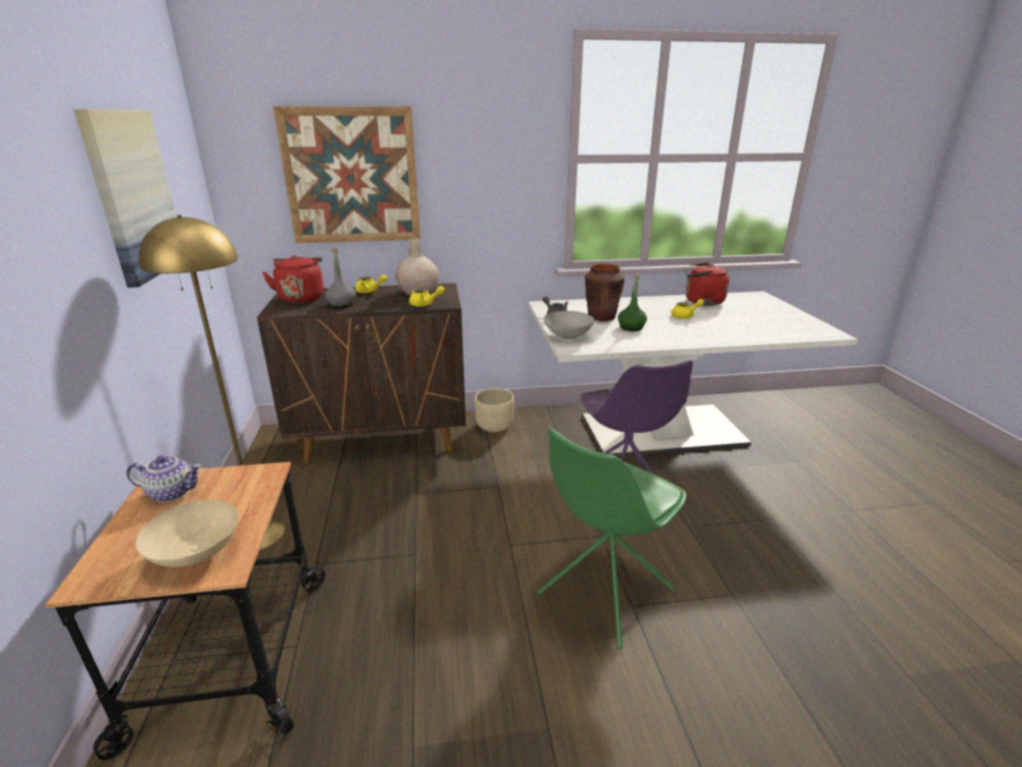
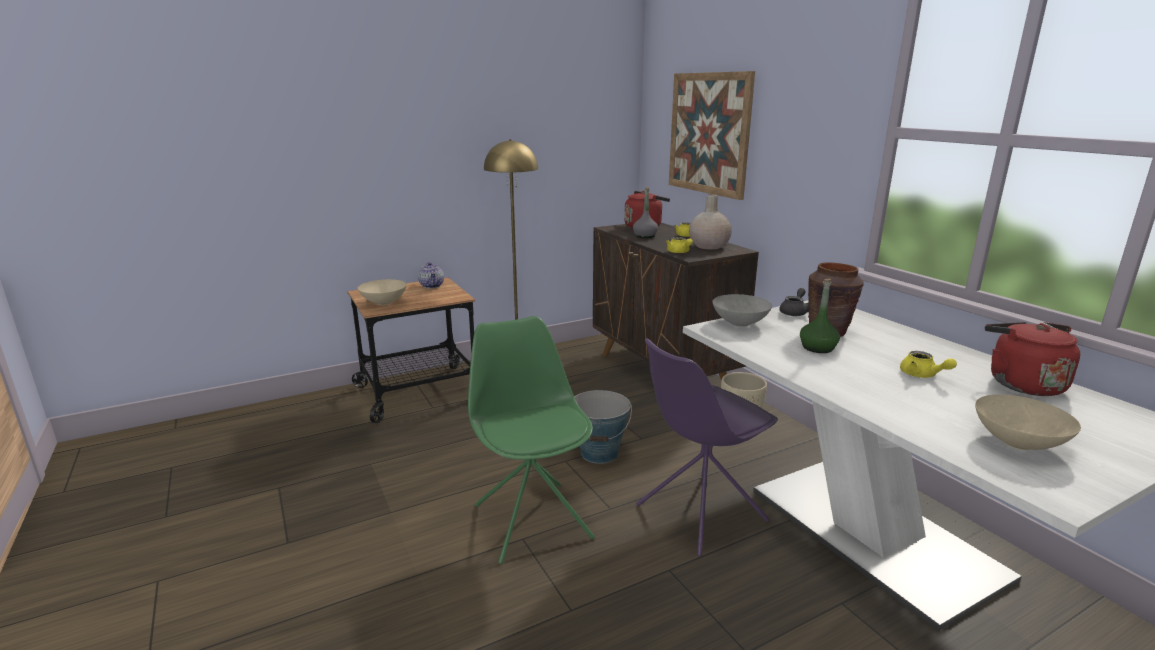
camera: 70 degrees right, 5 degrees down
picture [73,109,177,288] -> none
green chair [537,428,687,649] -> green chair turned 45 degrees clockwise [468,316,595,564]
none -> bucket [574,390,632,464]
none -> beige bowl [975,394,1081,450]

